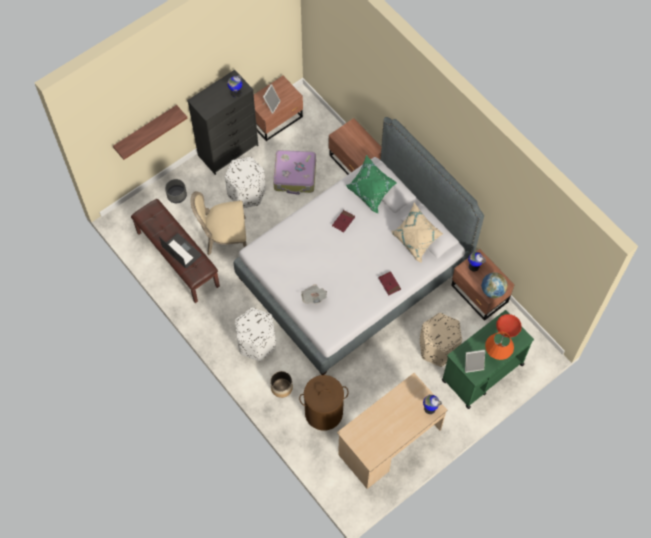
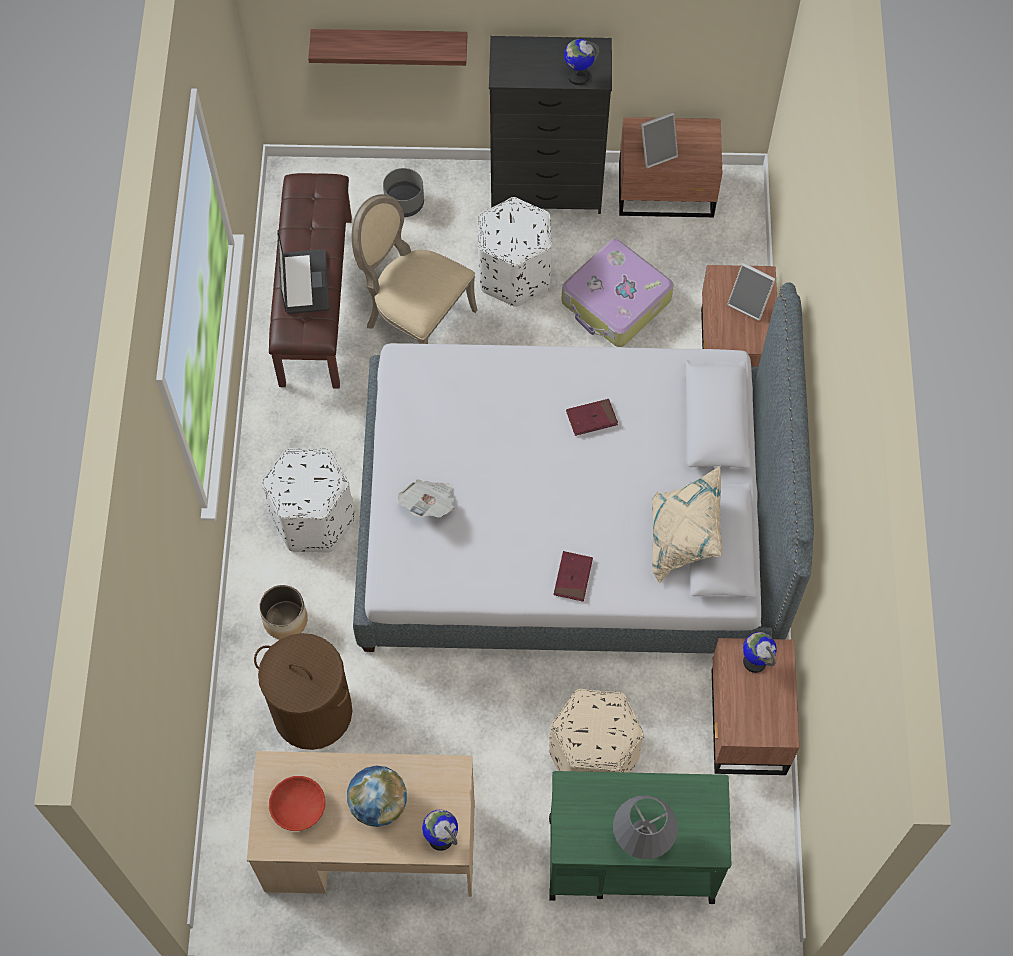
camera: 40 degrees right, 0 degrees up
green pillow [346,155,397,213] -> none
picture frame [465,350,485,373] -> picture frame moved to [727,263,776,321]
globe [481,272,508,298] -> globe moved to [347,766,407,827]
orange table lamp [485,332,514,360] -> grey table lamp [613,796,678,859]
red bowl [496,314,522,338] -> red bowl moved to [269,776,325,831]

